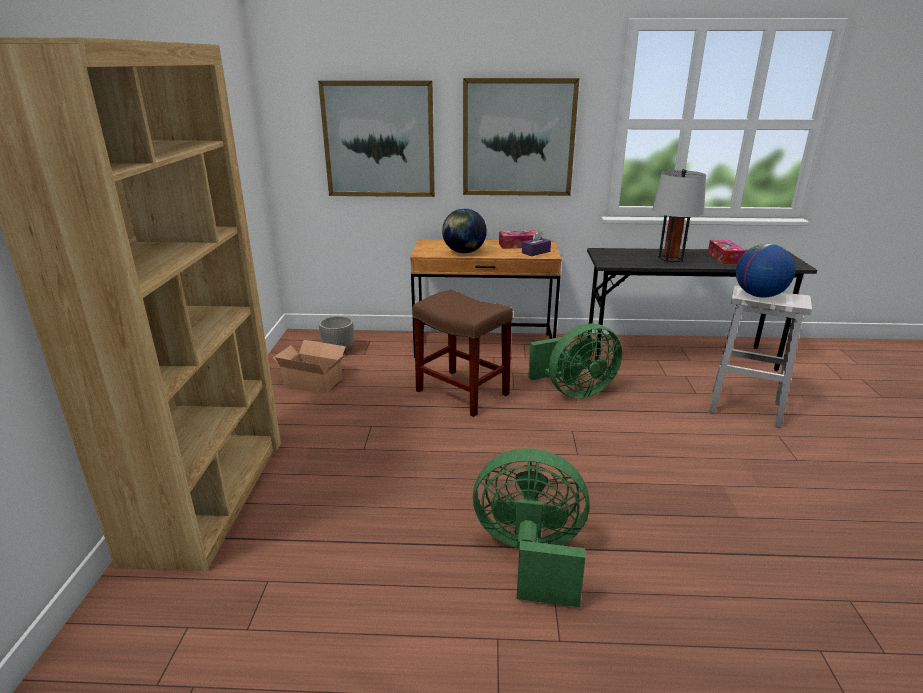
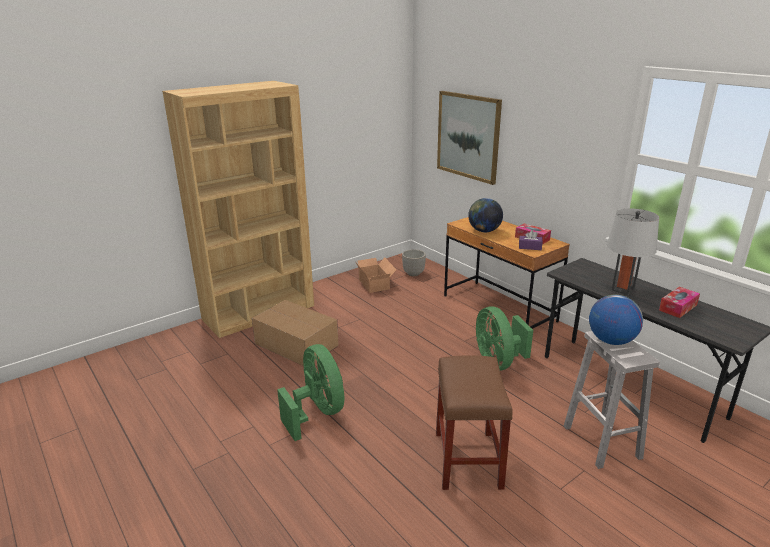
camera: 50 degrees right, 0 degrees up
brown stool [412,290,513,417] -> brown stool moved to [436,356,513,490]
picture [463,78,579,196] -> none
green fan [528,324,622,399] -> green fan turned 45 degrees clockwise [476,307,533,370]
none -> cardboard box [252,300,339,366]

